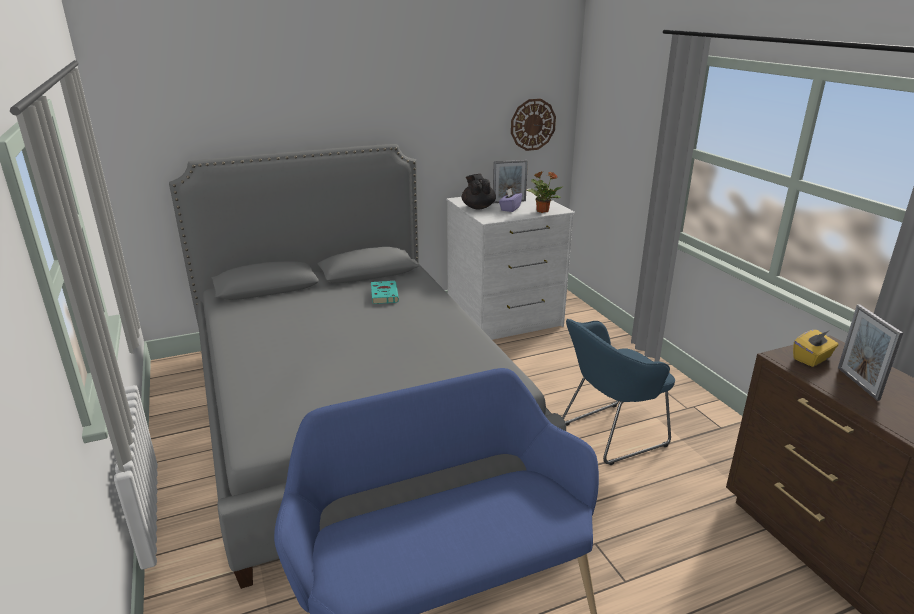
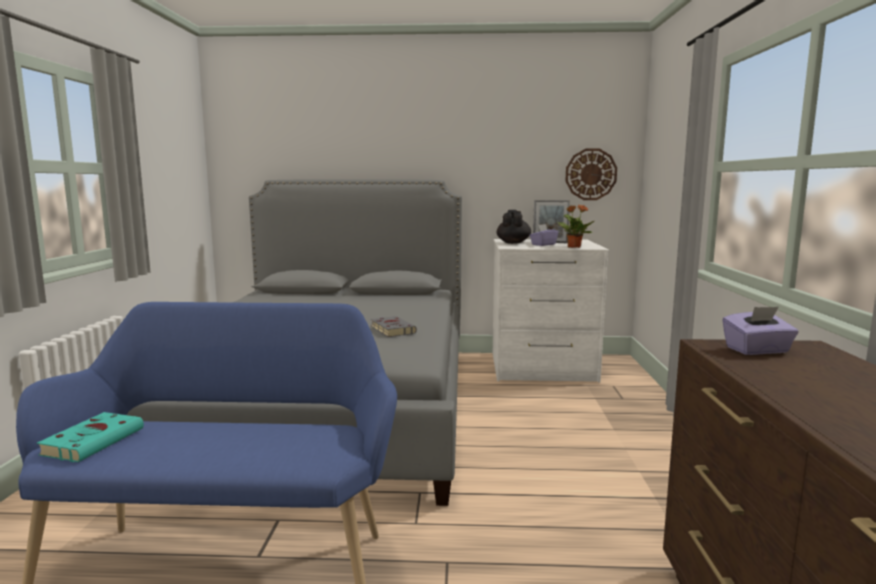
camera: 25 degrees right, 15 degrees down
turquoise book [371,281,399,304] -> turquoise book moved to [37,412,144,462]
blue armchair [562,319,675,465] -> none
yellow tissue box [793,330,839,367] -> purple tissue box [722,307,799,355]
picture frame [838,304,903,401] -> none
none -> grey book [371,316,417,337]

